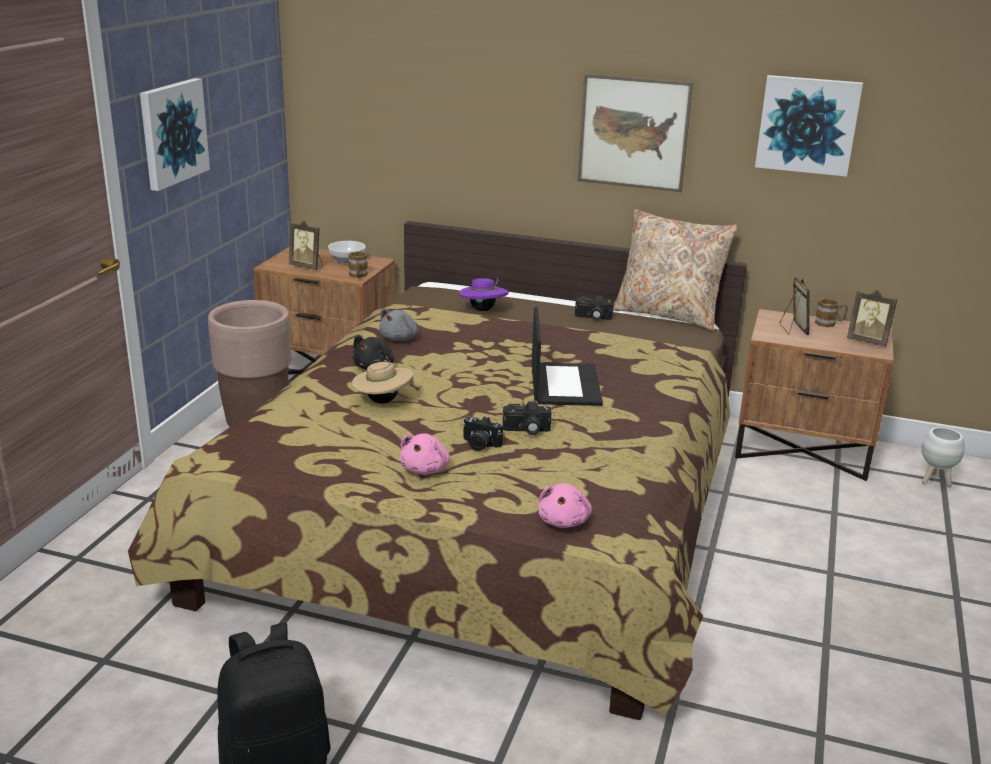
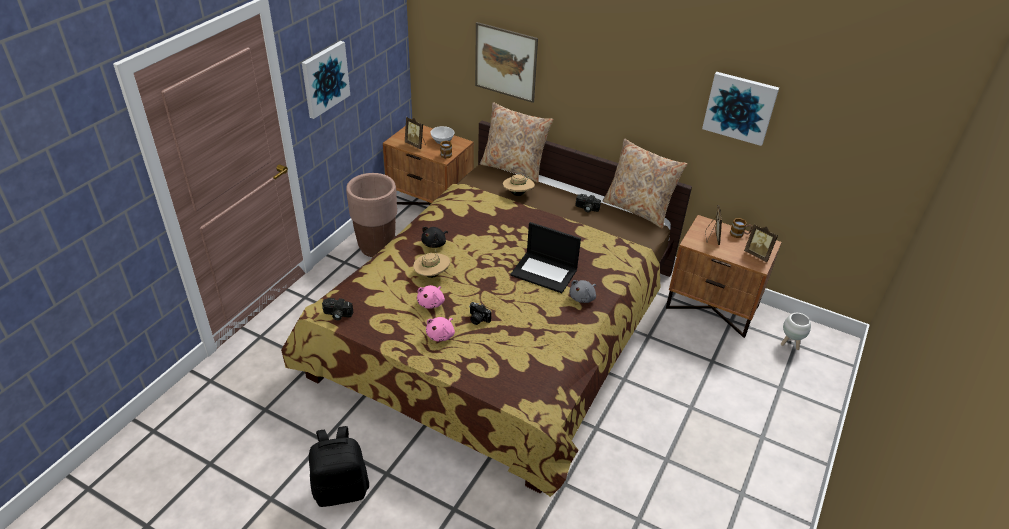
camera: 10 degrees right, 15 degrees up
grey plush toy [379,308,418,341] -> grey plush toy moved to [570,280,596,303]
purple hat [459,277,509,311] -> beige hat [503,174,535,196]
camera [502,402,551,435] -> camera moved to [322,298,353,320]
laptop [532,307,603,406] -> laptop turned 105 degrees clockwise [510,222,581,293]
pink plush toy [538,483,592,528] -> pink plush toy moved to [417,285,445,309]
picture [578,74,693,192] -> picture moved to [475,22,538,103]
none -> beige pillow [480,102,553,183]

